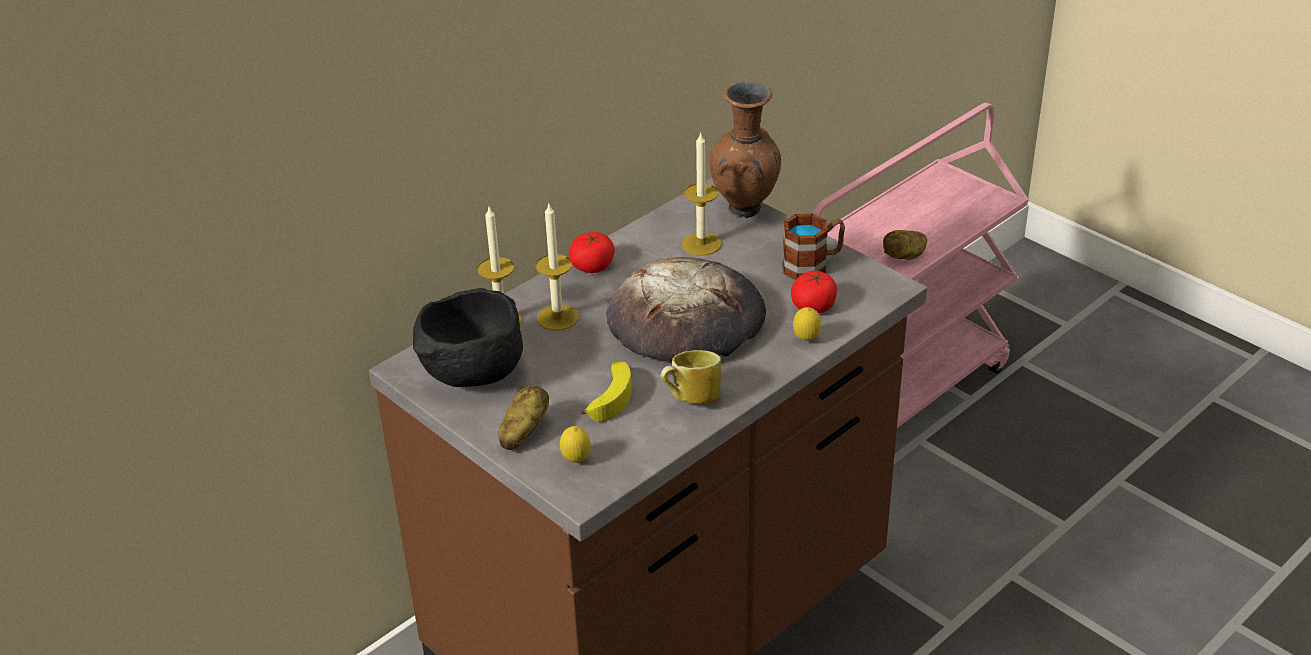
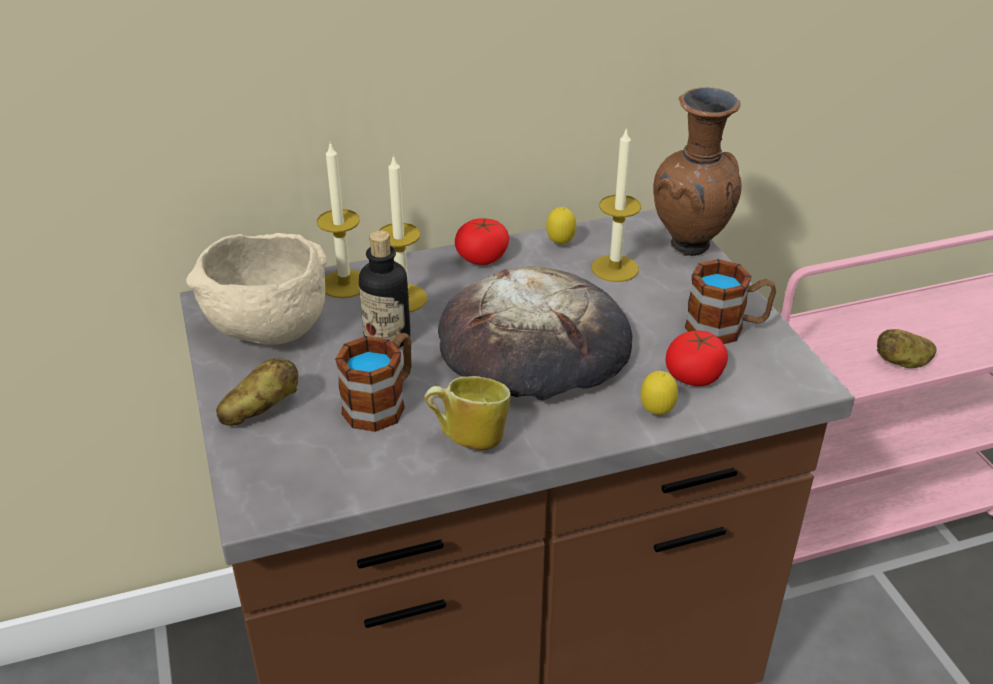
camera: 25 degrees right, 0 degrees up
black bowl [413,288,523,387] -> beige bowl [186,233,327,345]
lemon [560,426,591,462] -> lemon moved to [546,207,576,245]
banana [581,361,632,422] -> mug [335,333,411,432]
none -> bottle [359,231,410,348]

